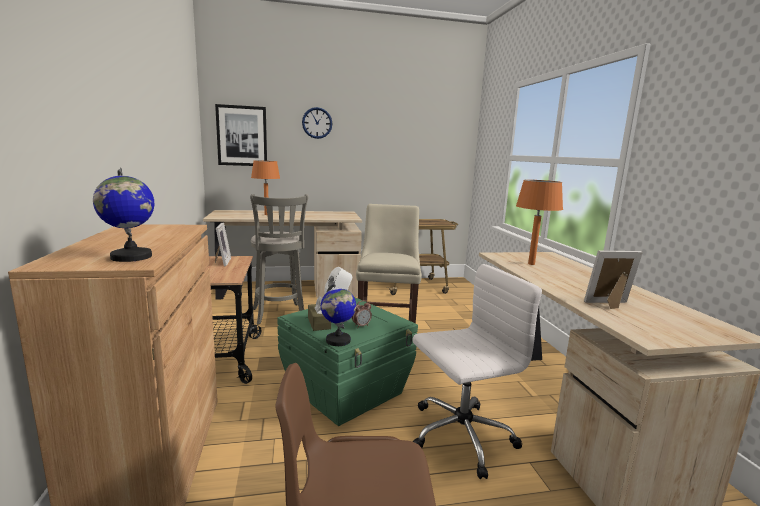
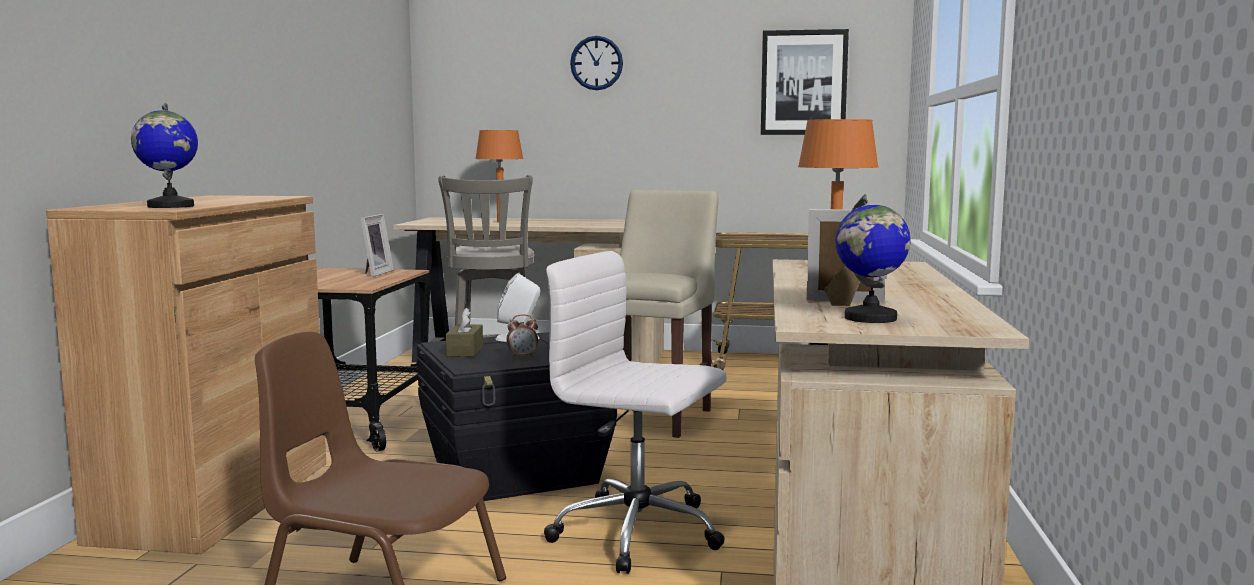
camera: 20 degrees right, 5 degrees down
picture [215,104,267,166] -> picture moved to [761,29,849,135]
green storage box [277,297,418,426] -> black storage box [417,332,617,501]
globe [321,282,356,346] -> globe moved to [835,194,911,323]
white office chair [412,264,542,479] -> white office chair turned 150 degrees counterclockwise [544,251,727,574]

